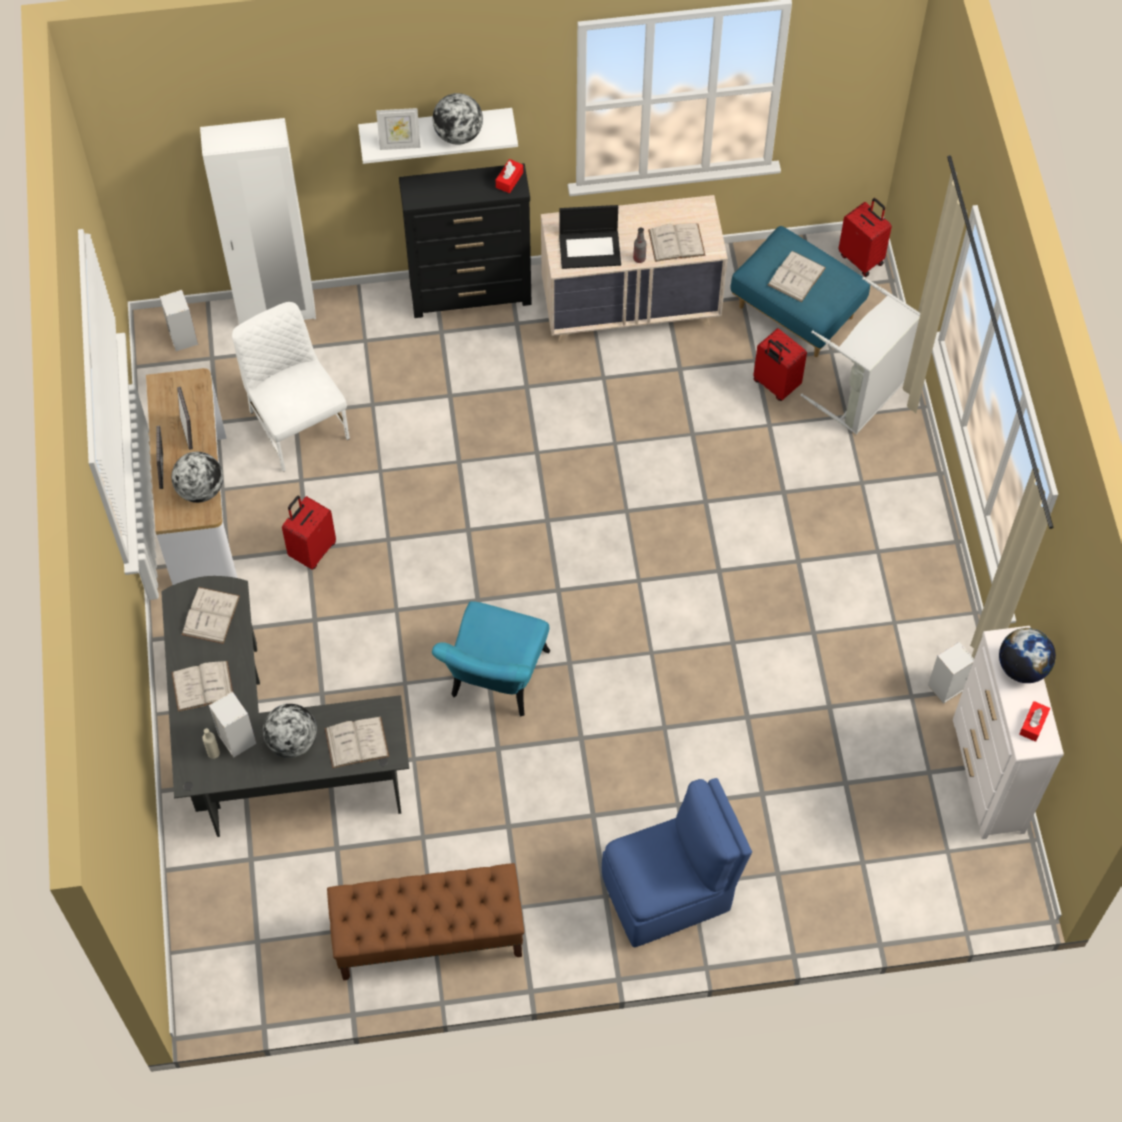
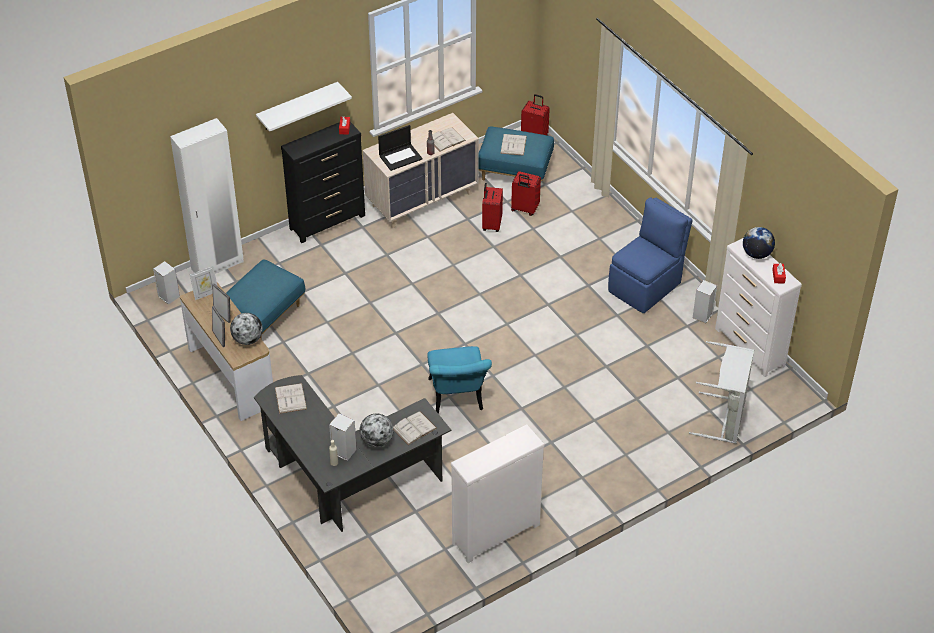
camera: 25 degrees left, 15 degrees down
white book [172,661,233,711] -> none
white chair [232,302,350,472] -> blue ottoman [226,259,305,339]
red suitcase [282,496,336,570] -> red suitcase moved to [482,183,503,232]
brown bench [327,863,524,980] -> white dresser [451,425,544,563]
picture frame [376,108,421,150] -> picture frame moved to [190,266,217,300]
globe [433,93,483,145] -> none
blue chair [602,778,752,947] -> blue chair moved to [608,198,693,313]
grey laundry basket [801,277,920,435] -> grey laundry basket moved to [689,341,754,444]

